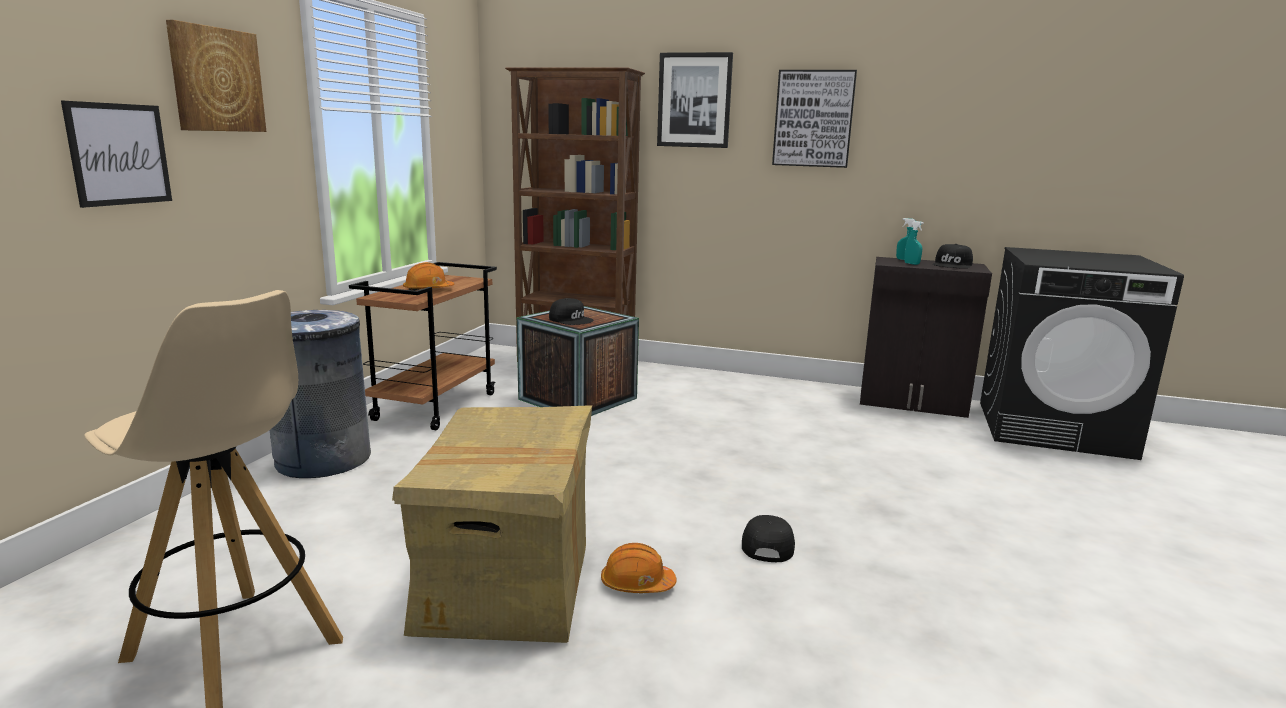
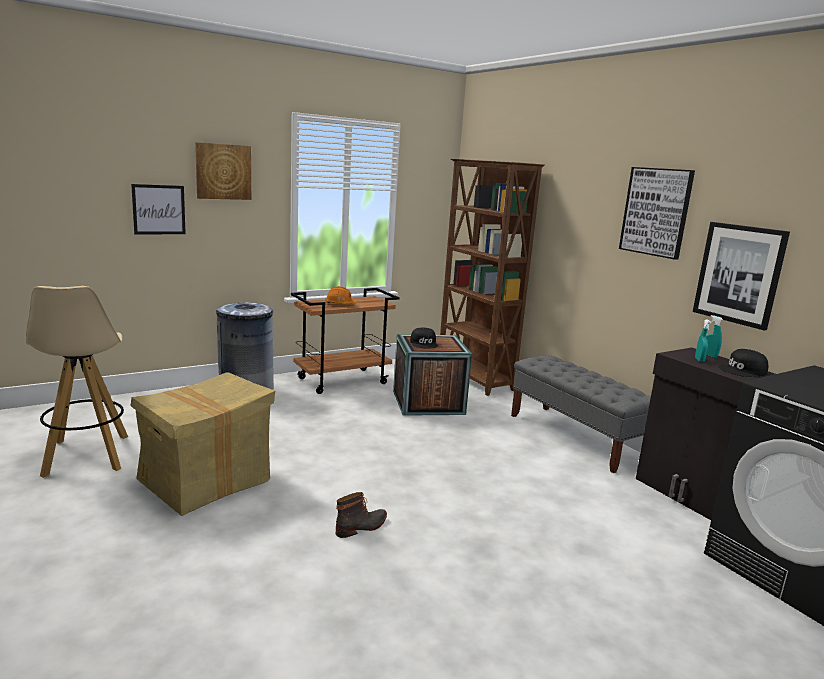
camera: 40 degrees right, 0 degrees up
orange hard hat [601,543,677,593] -> none
picture [657,52,733,148] -> picture moved to [693,222,790,331]
black cap [742,515,795,562] -> boot [336,492,387,538]
none -> grey bench [511,355,651,473]

